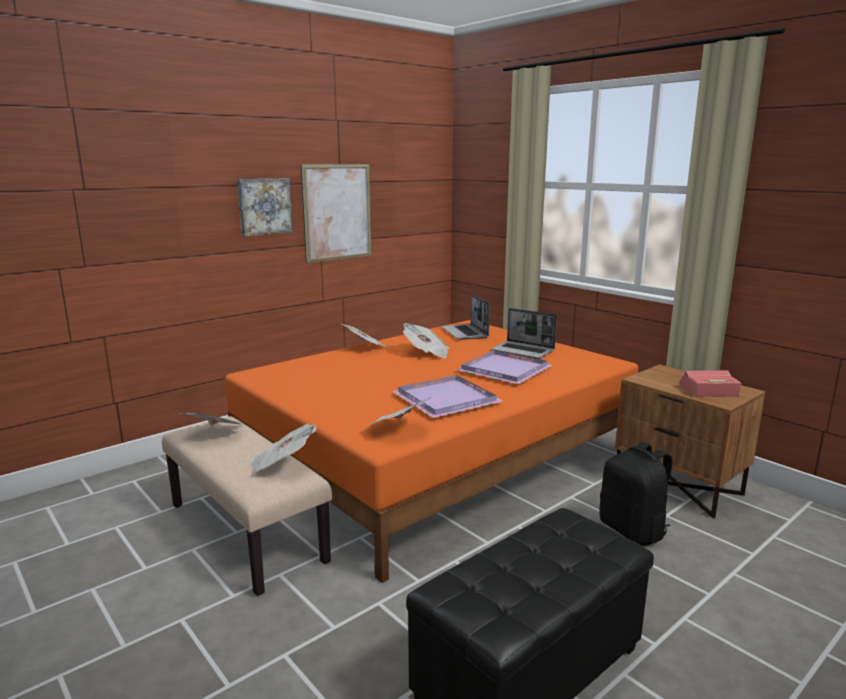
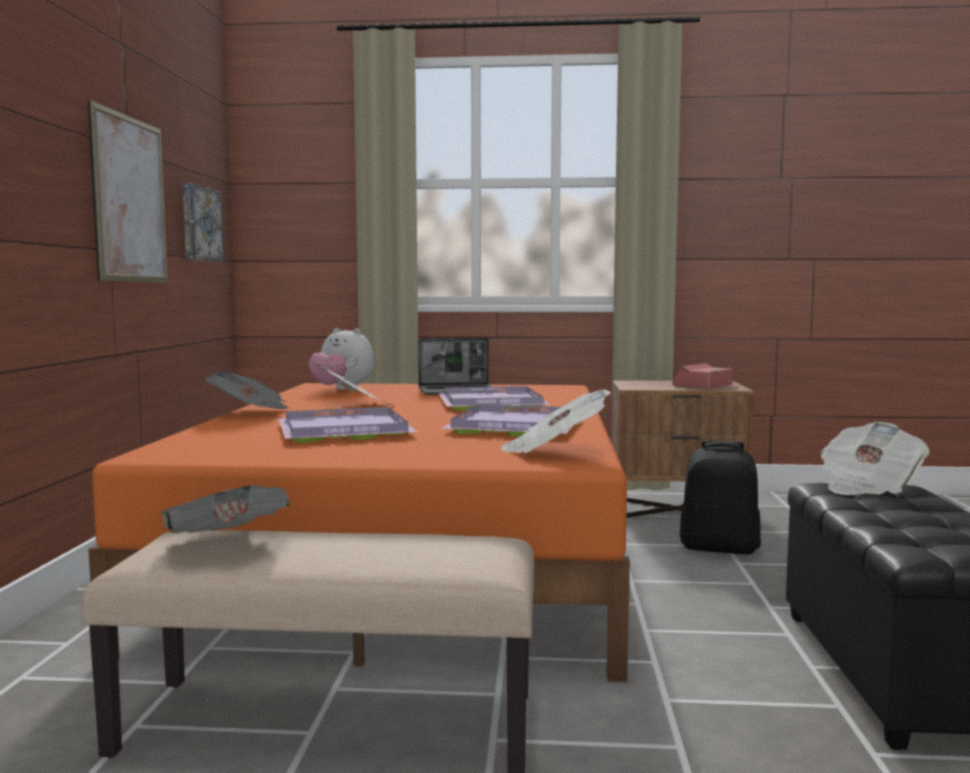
camera: 45 degrees left, 10 degrees down
picture [237,178,293,236] -> picture moved to [183,183,224,262]
newspaper [250,423,316,473] -> newspaper moved to [820,422,930,495]
laptop [441,294,490,340] -> plush toy [309,328,374,389]
none -> purple tray [278,407,417,443]

